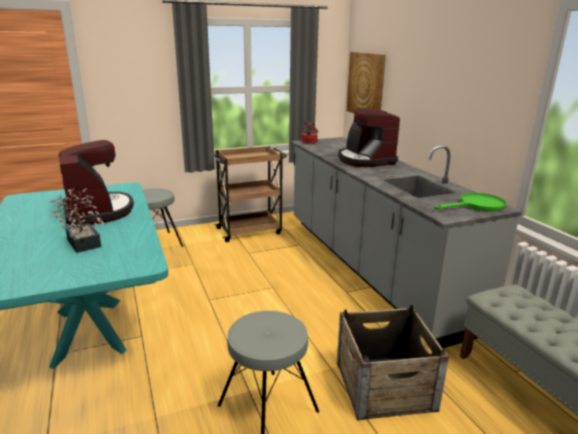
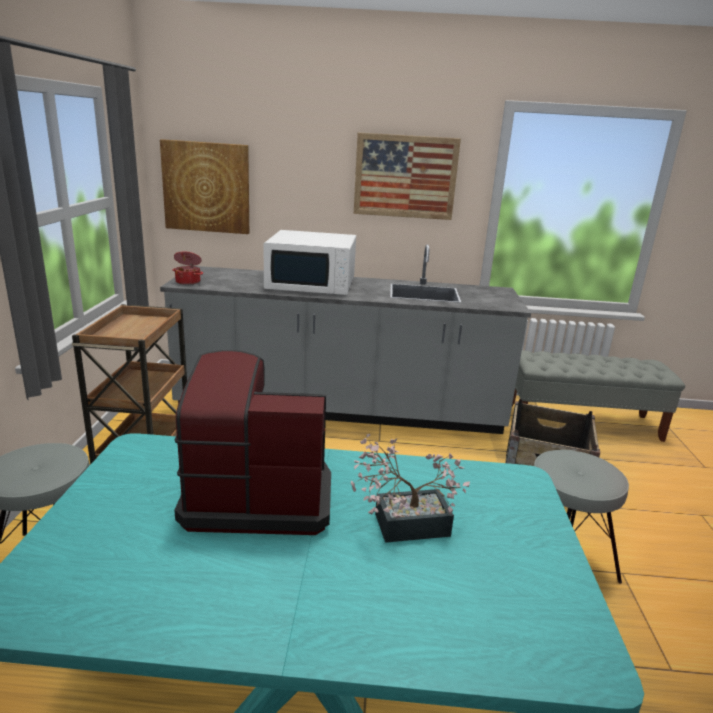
camera: 65 degrees left, 0 degrees up
coffee machine [338,108,400,167] -> white microwave [264,230,356,295]
green frying pan [434,193,506,211] -> none
none -> picture [354,133,461,220]

